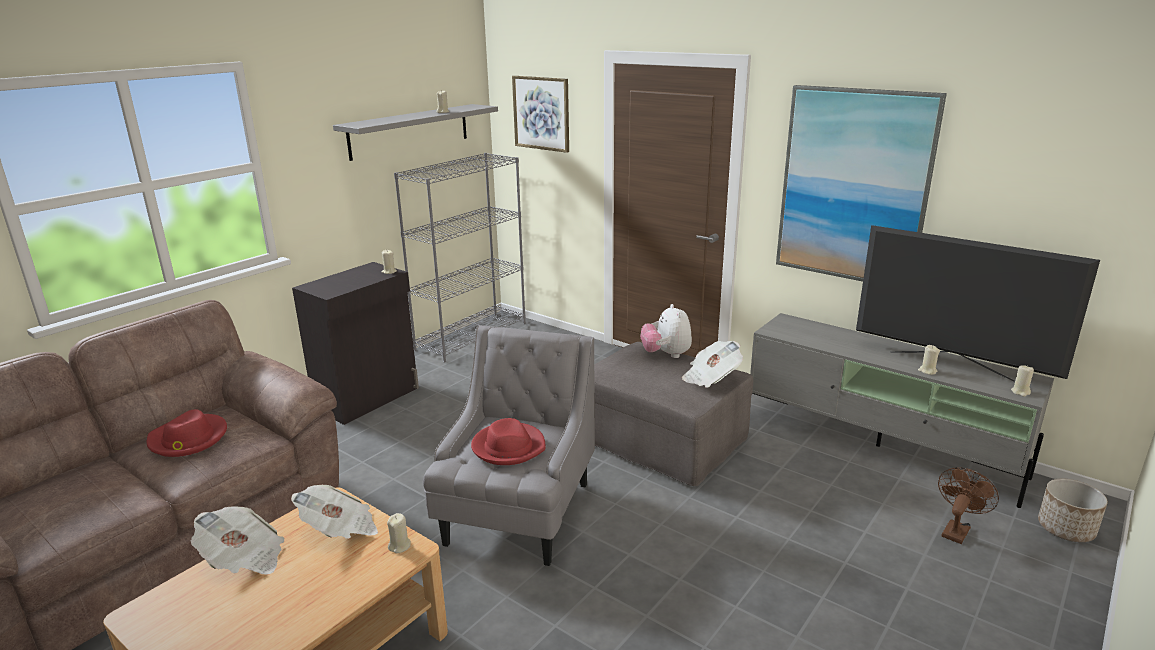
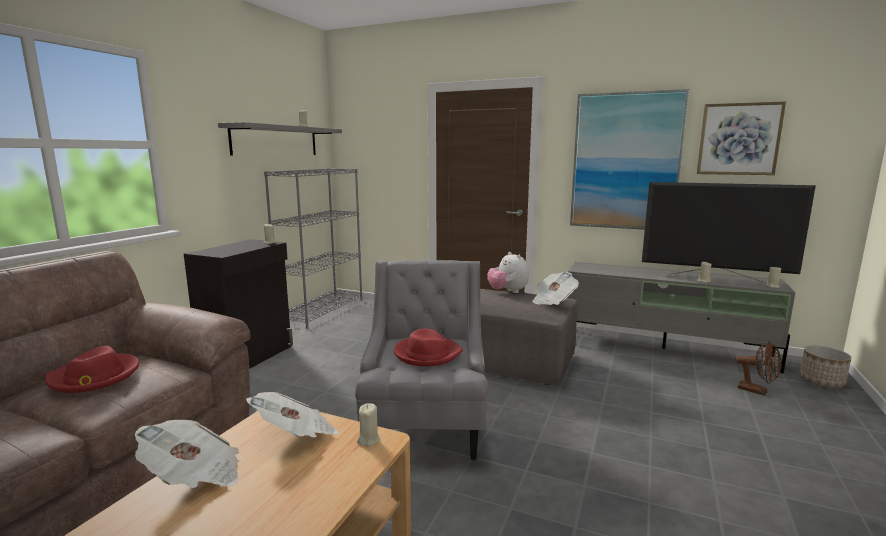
camera: 15 degrees left, 10 degrees down
picture [512,76,569,153] -> picture moved to [696,101,786,175]
brown fan [938,467,999,544] -> brown fan turned 105 degrees clockwise [736,341,782,396]

